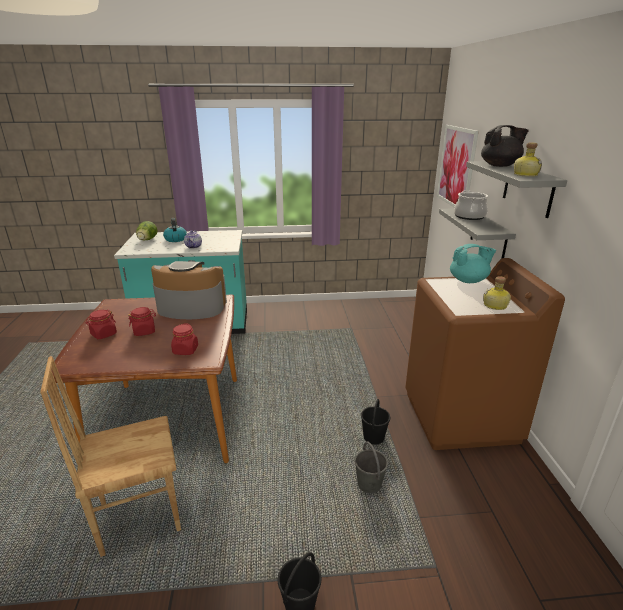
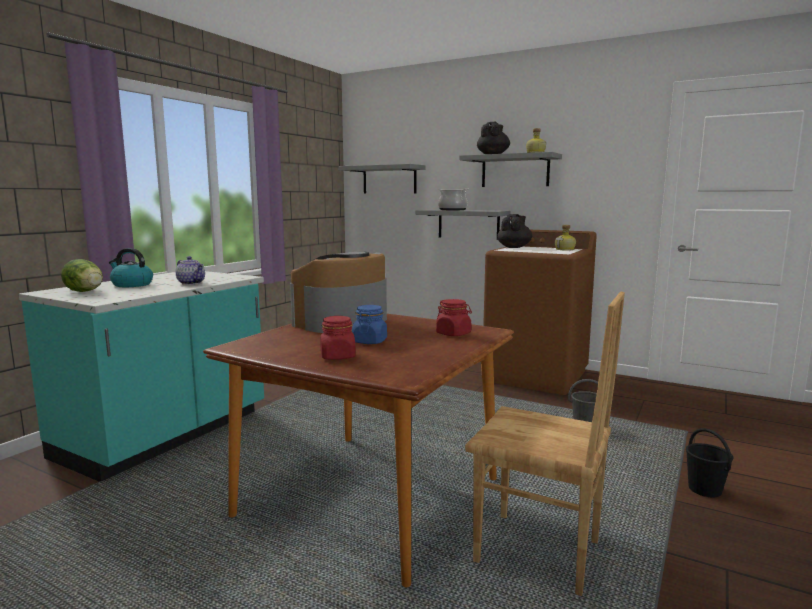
camera: 55 degrees left, 15 degrees down
brown chair [40,356,181,557] -> brown chair turned 75 degrees counterclockwise [465,292,625,596]
red jar [128,307,156,336] -> blue jar [352,305,387,344]
black bucket [361,399,390,445] -> none
picture [437,125,479,207] -> grey shelf [339,164,425,194]
turquoise teapot [450,244,496,283] -> black teapot [497,214,532,248]

